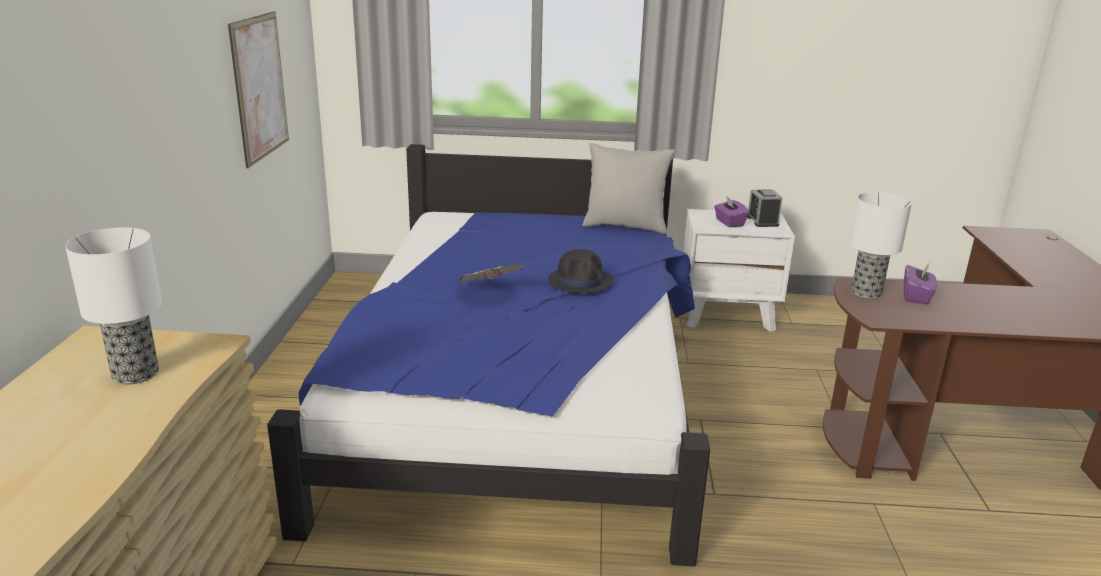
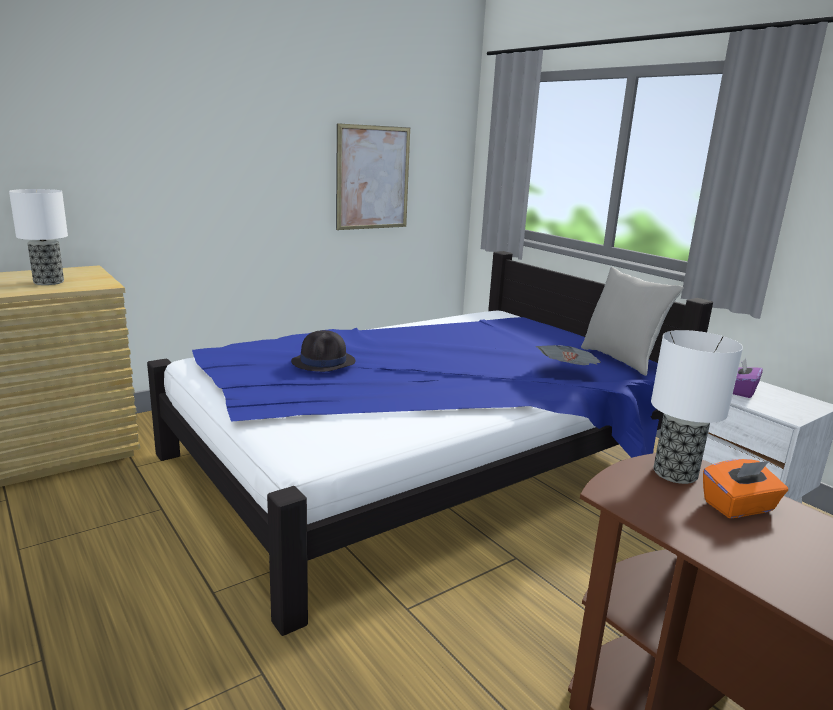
camera: 50 degrees right, 5 degrees down
newspaper [458,264,523,281] -> newspaper moved to [536,345,601,365]
black hat [548,249,613,293] -> black hat moved to [291,330,355,372]
alarm clock [747,190,783,227] -> none
purple tissue box [904,263,937,305] -> orange tissue box [703,459,788,518]

